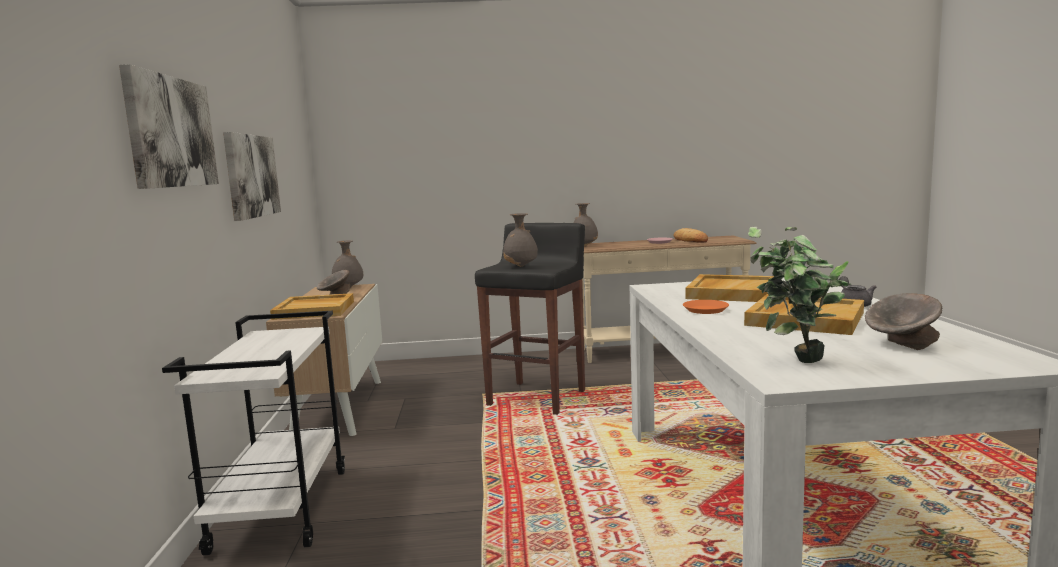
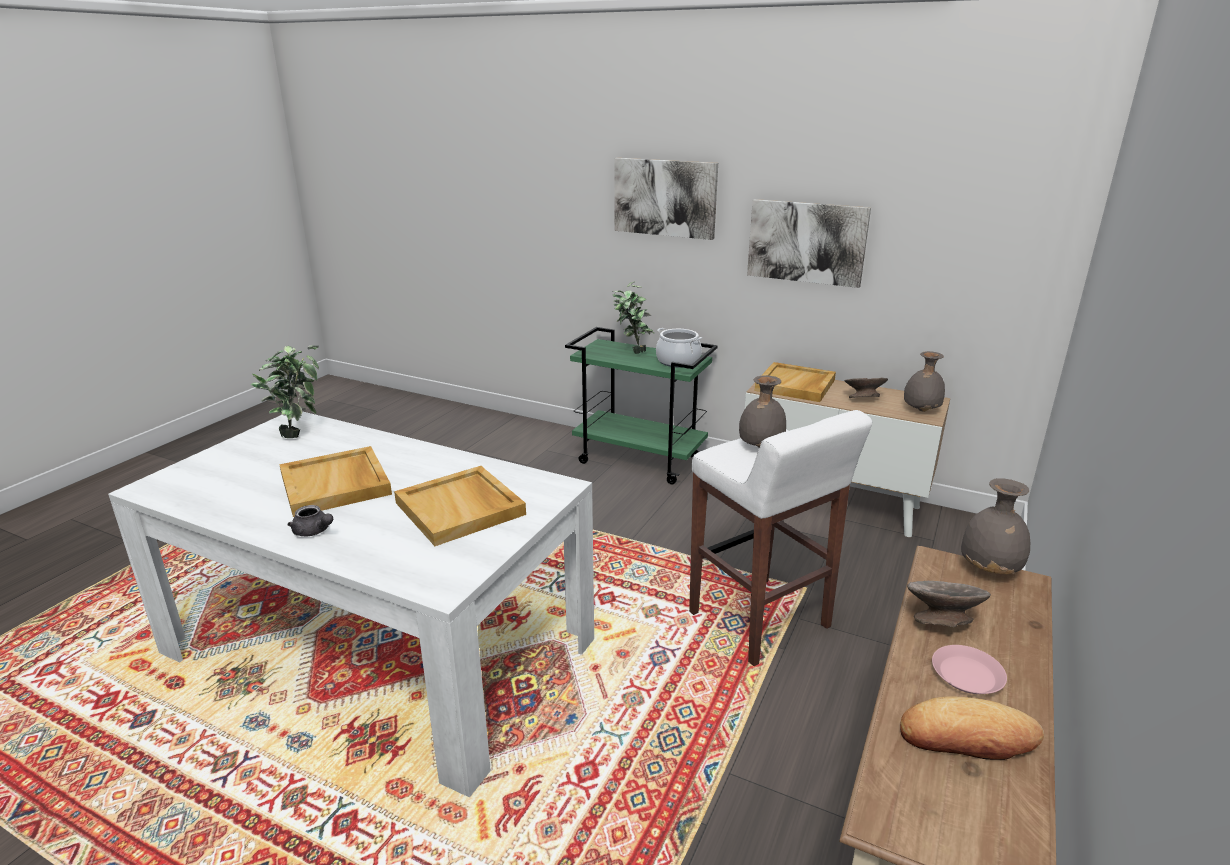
camera: 120 degrees right, 15 degrees up
white cart [162,311,345,555] -> green cart [565,327,718,484]
black stool [475,223,585,415] -> white stool [689,410,872,666]
orange plate [683,300,729,314] -> none
grey bowl [865,293,942,350] -> grey bowl moved to [907,581,991,627]
none -> potted plant [612,281,654,354]
none -> cooking pot [656,328,702,368]

